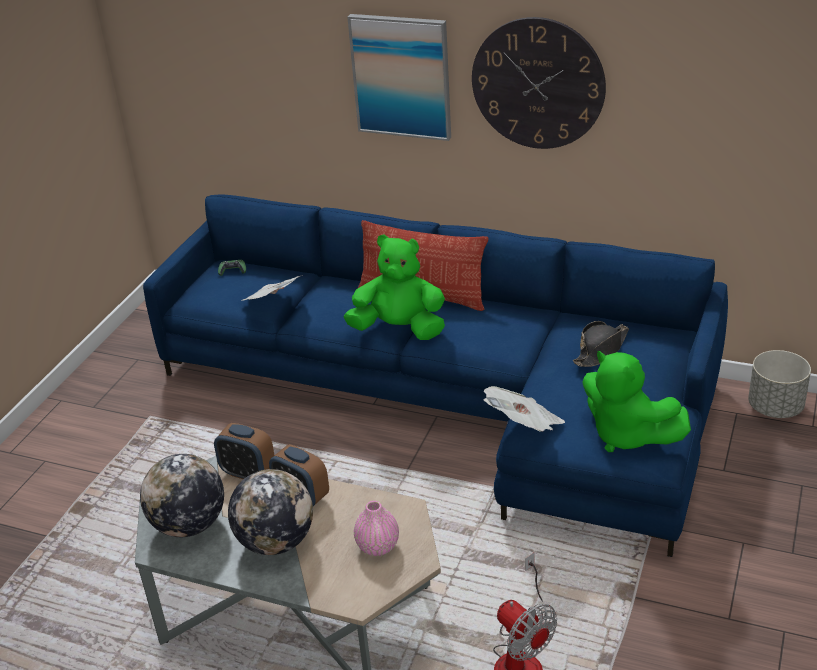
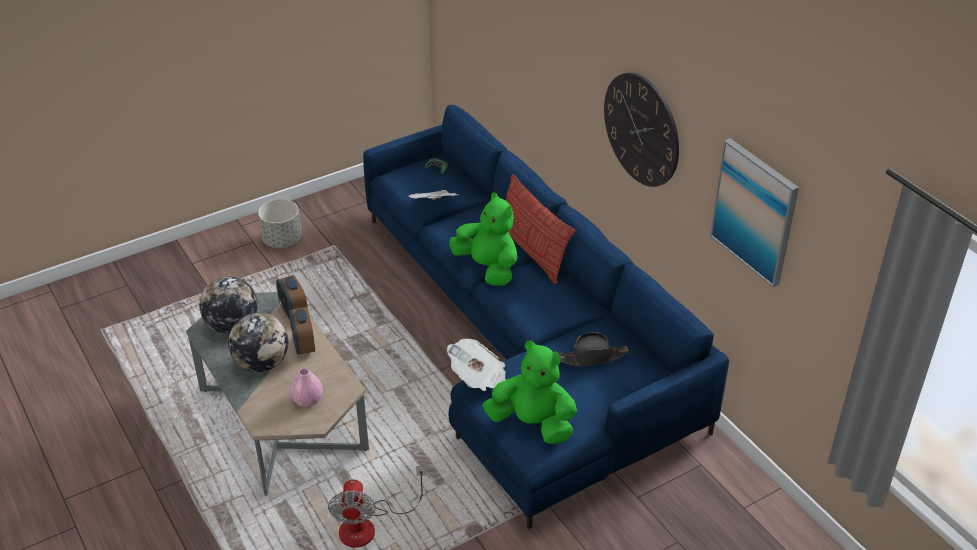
camera: 35 degrees right, 5 degrees up
picture [347,14,451,141] -> picture moved to [710,138,799,287]
green plush toy [582,351,691,452] -> green plush toy turned 120 degrees clockwise [482,341,577,444]
grey planter [748,350,811,418] -> grey planter moved to [258,199,302,248]

